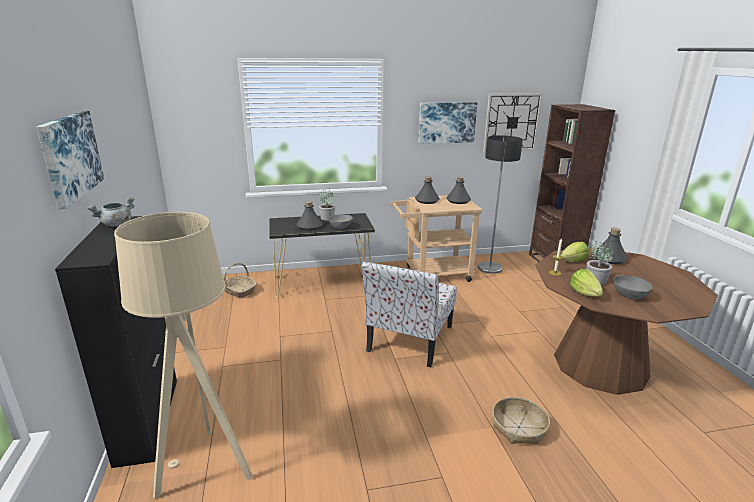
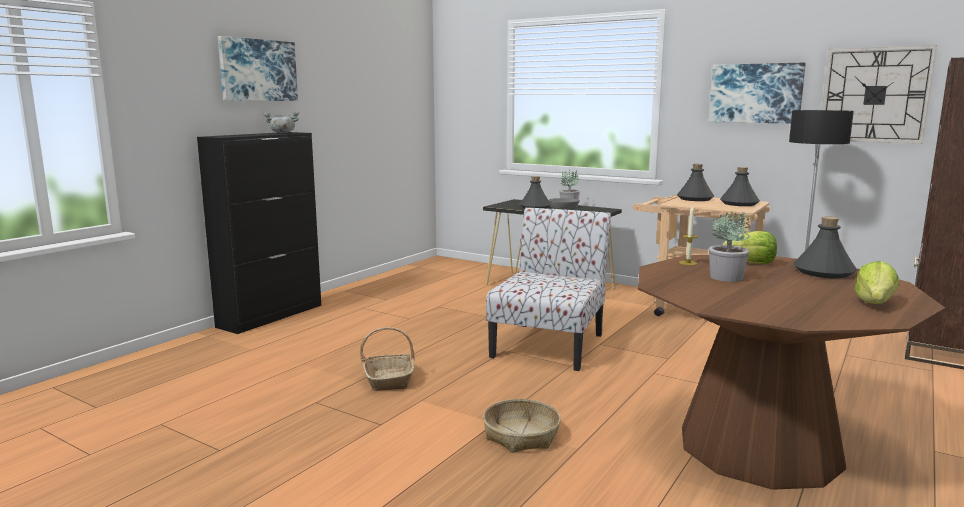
camera: 45 degrees right, 10 degrees down
beige floor lamp [114,212,253,499] -> none
basket [223,263,257,298] -> basket moved to [360,327,415,391]
chair [362,262,457,367] -> chair turned 135 degrees clockwise [486,207,611,371]
lettuce [570,269,603,297] -> lettuce moved to [854,261,899,304]
grey bowl [613,275,653,299] -> none

